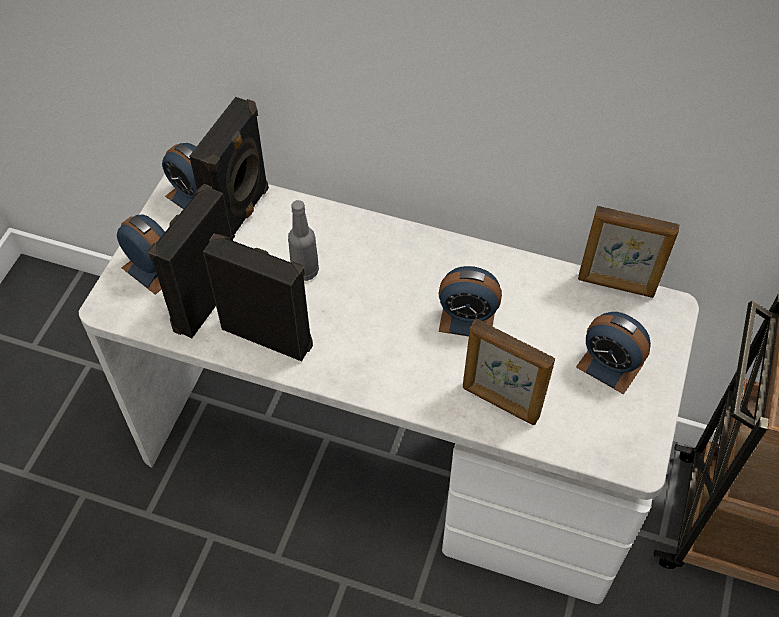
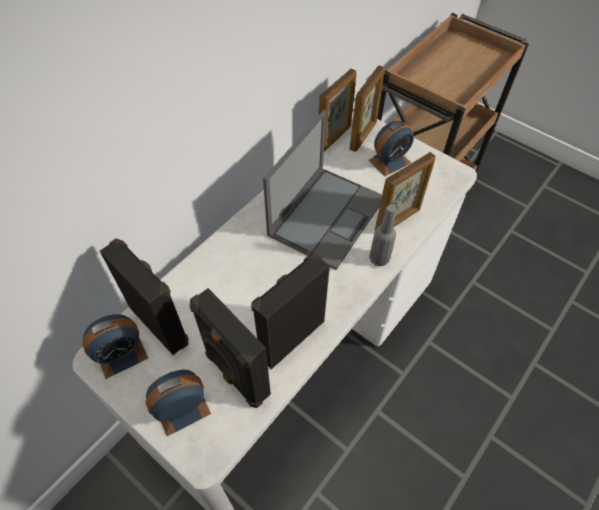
camera: 70 degrees left, 0 degrees up
grey bottle [288,200,319,281] -> grey bottle moved to [369,205,396,266]
alarm clock [438,266,502,336] -> laptop [263,110,382,270]
none -> picture frame [350,65,385,152]

